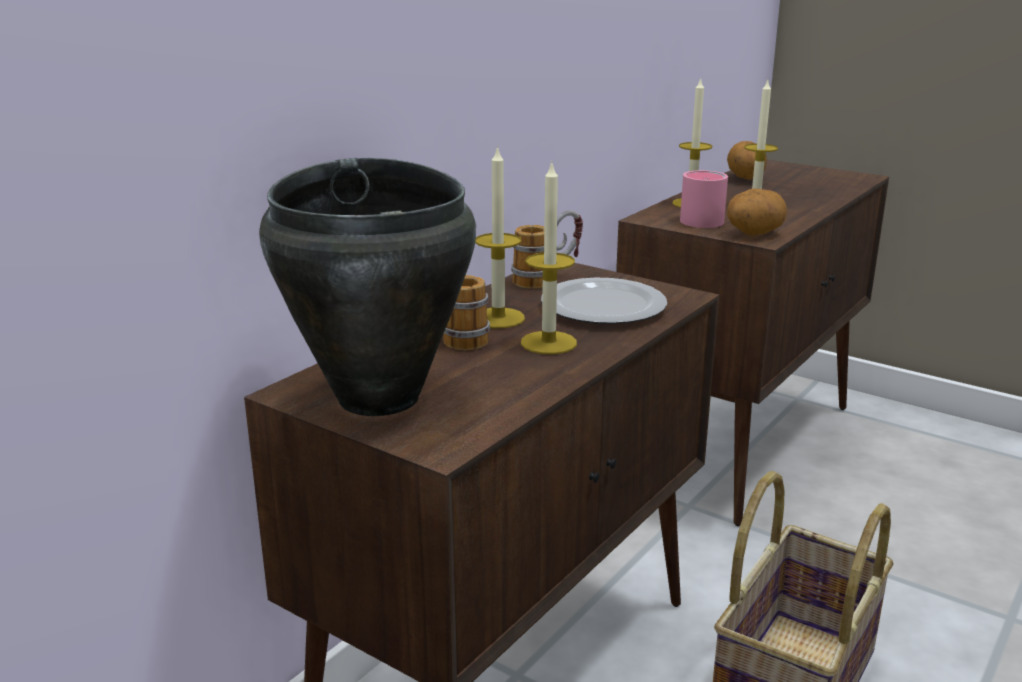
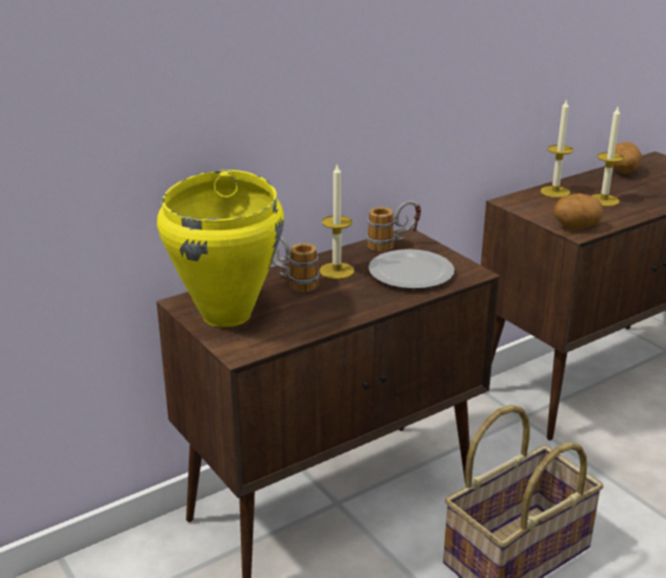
camera: 20 degrees right, 5 degrees up
black cooking pot [259,158,476,416] -> yellow cooking pot [157,170,284,327]
candle [521,161,577,354] -> none
pink mug [680,170,728,228] -> none

